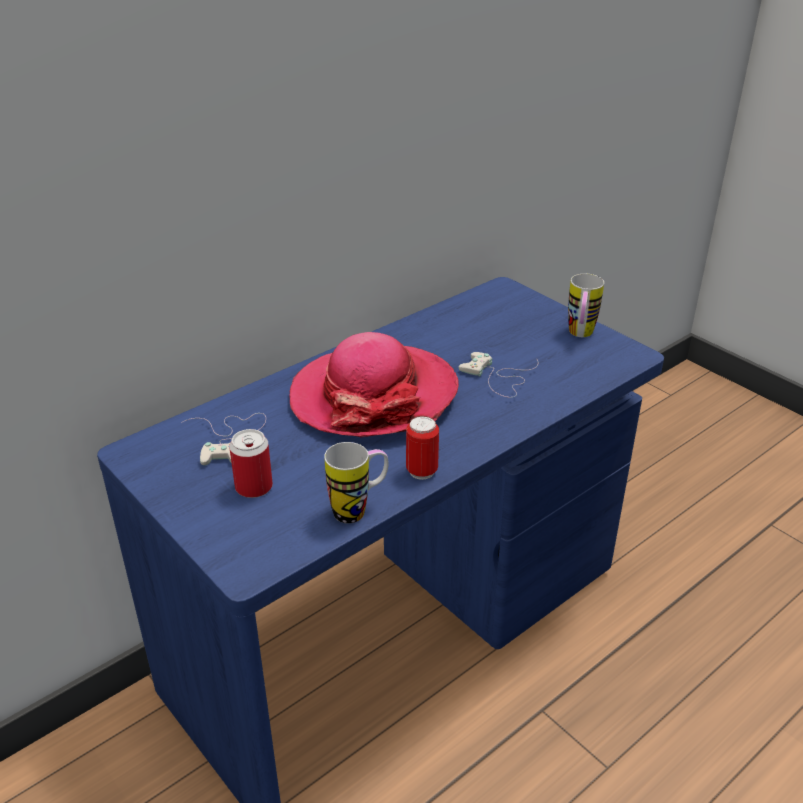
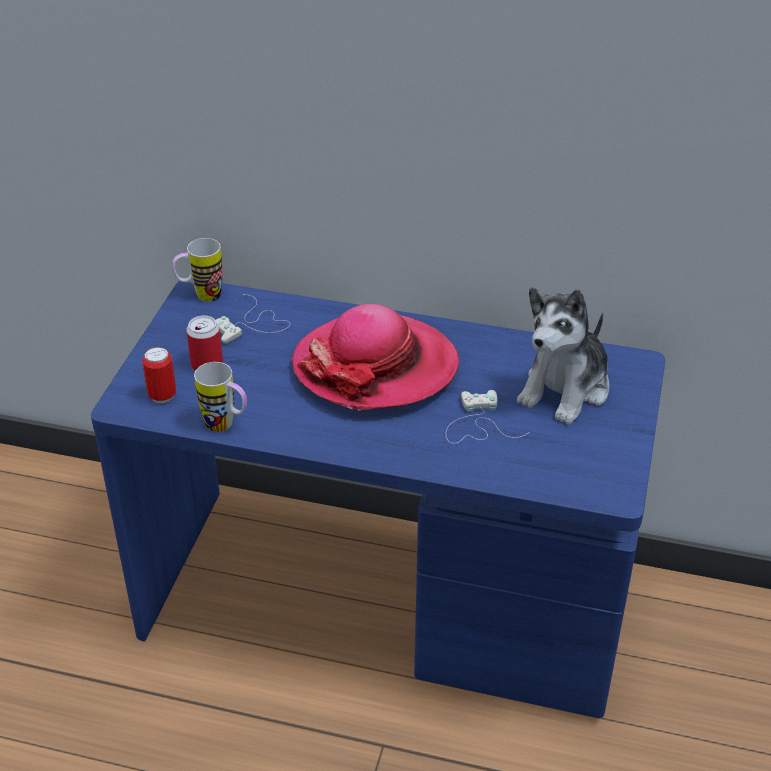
camera: 55 degrees right, 5 degrees up
can [406,416,439,480] -> can moved to [142,347,176,403]
mug [568,274,604,337] -> mug moved to [172,238,223,302]
none -> plush toy [517,287,609,425]

